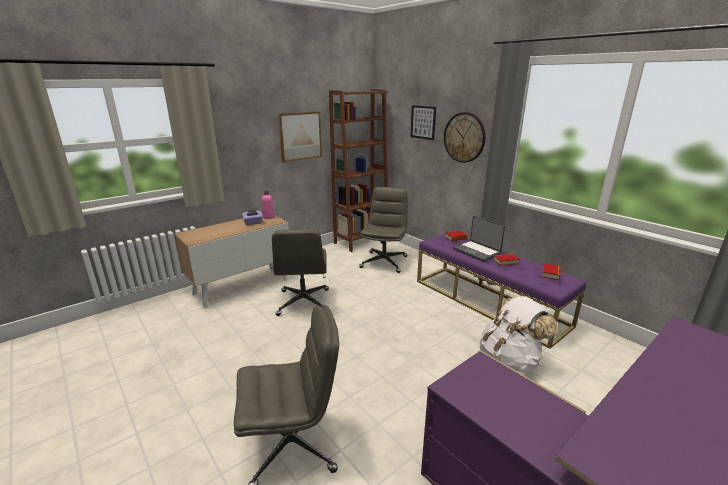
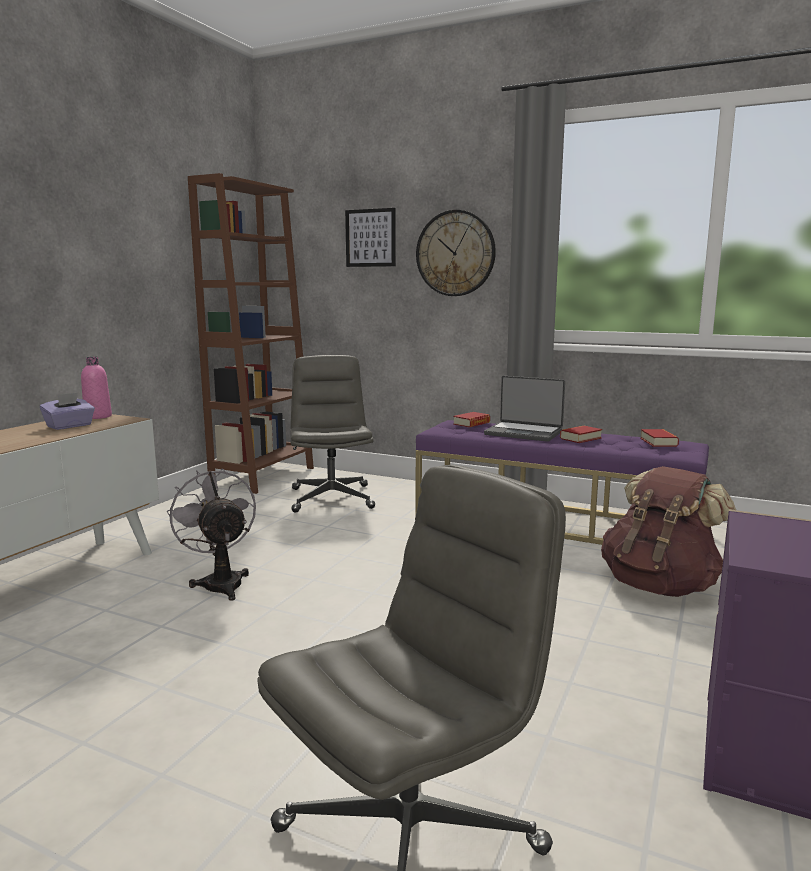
camera: 25 degrees left, 10 degrees down
grey office chair [272,229,329,316] -> grey fan [167,468,256,601]
picture [278,111,322,162] -> none
white backpack [480,296,559,373] -> brown backpack [601,466,736,597]

